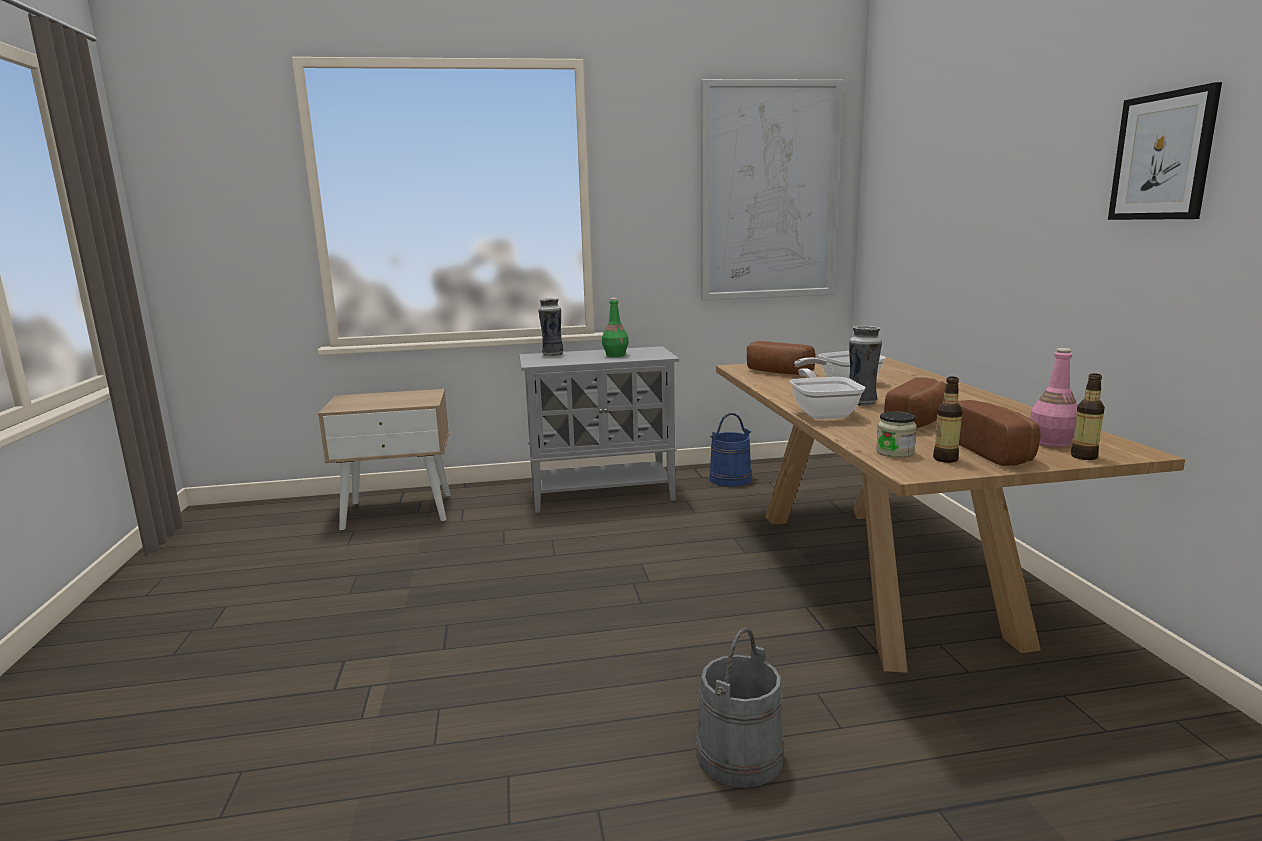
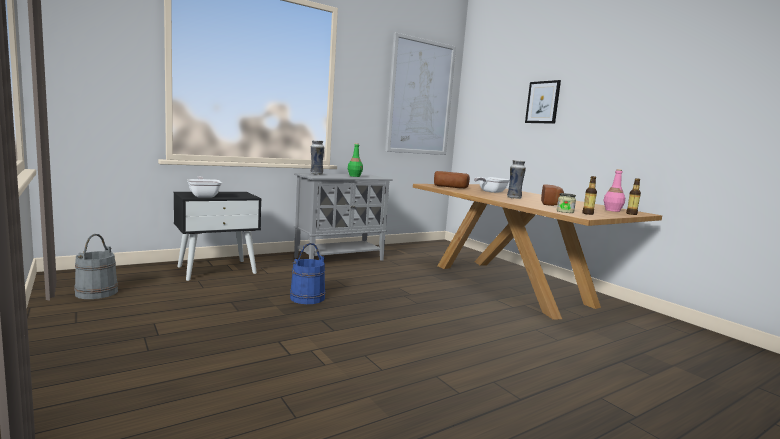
camera: 25 degrees left, 5 degrees down
beige nightstand [318,389,451,530] -> black nightstand [174,192,262,281]
grey bucket [696,627,784,788] -> grey bucket moved to [74,234,118,299]
blue bucket [709,413,752,487] -> blue bucket moved to [290,243,326,304]
frying pan [790,368,865,419] -> frying pan moved to [187,176,222,198]
bread [958,400,1041,466] -> none
picture [1108,82,1222,220] -> picture moved to [525,80,561,124]

